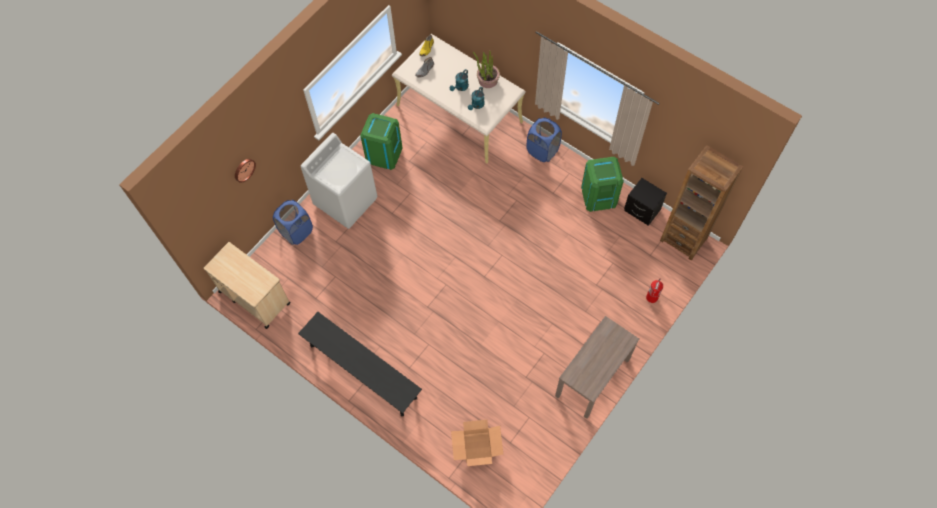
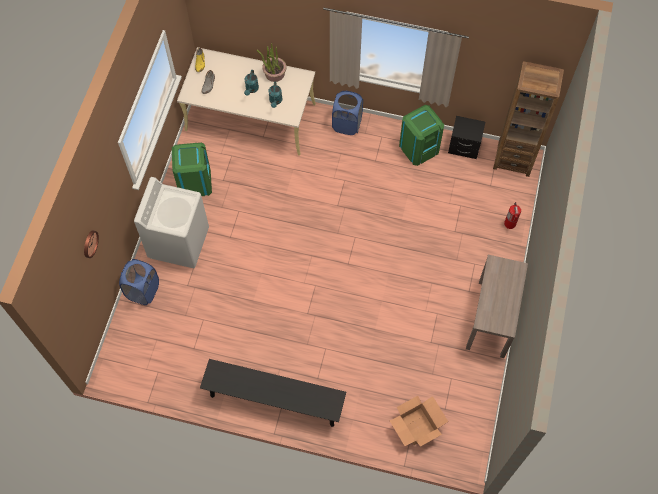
camera: 25 degrees left, 0 degrees up
beige cart [204,242,290,329] -> none

